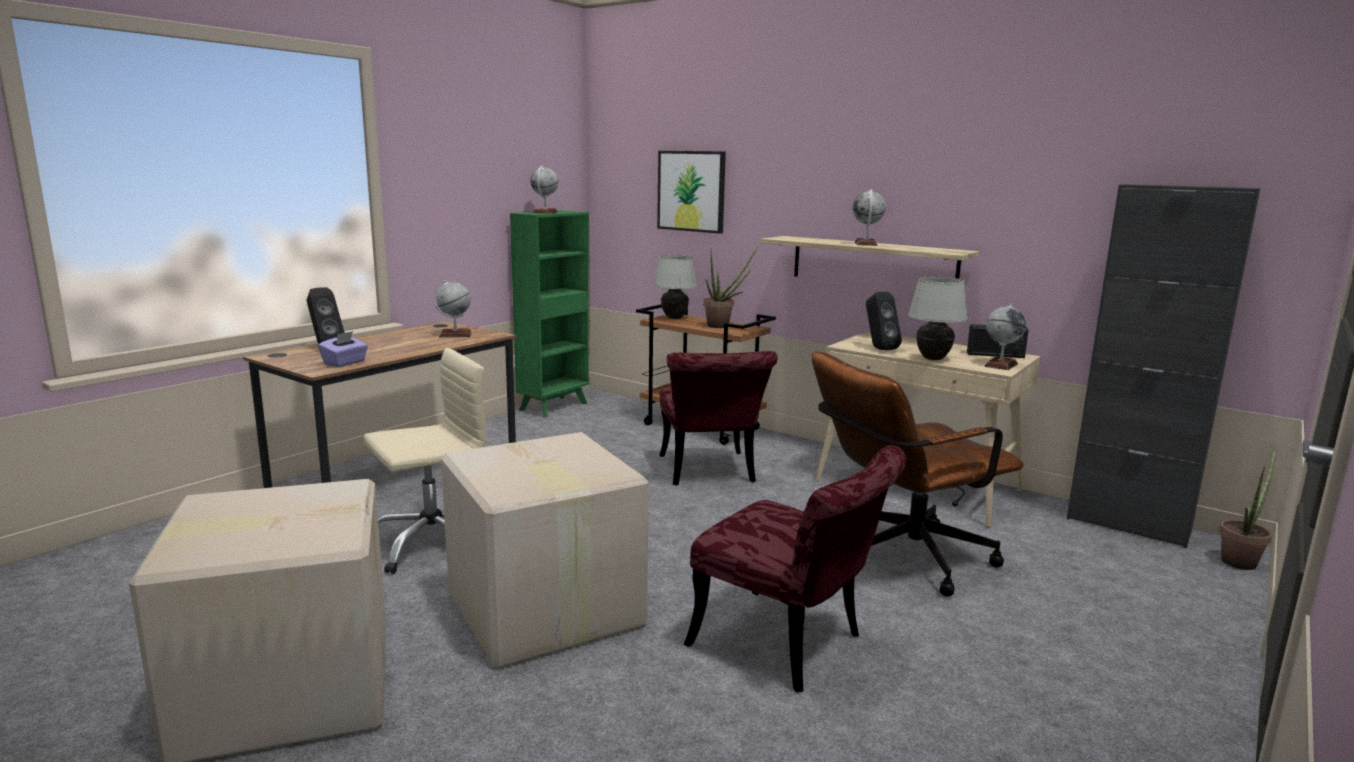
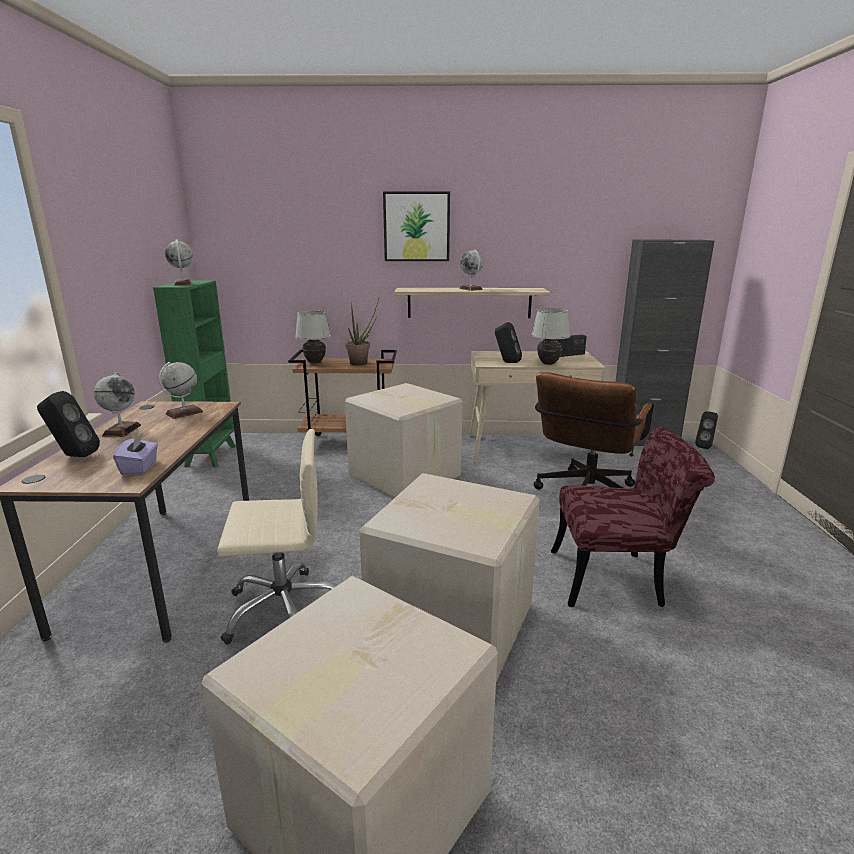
camera: 35 degrees left, 5 degrees up
beige office chair [363,348,486,574] -> beige office chair turned 60 degrees clockwise [217,429,336,644]
picture [657,151,726,234] -> picture moved to [383,191,450,261]
red chair [660,351,778,485] -> cardboard box [345,383,462,498]
globe [984,304,1026,370] -> globe moved to [94,372,141,437]
potted plant [1219,447,1276,570] -> black speaker [695,411,718,449]

